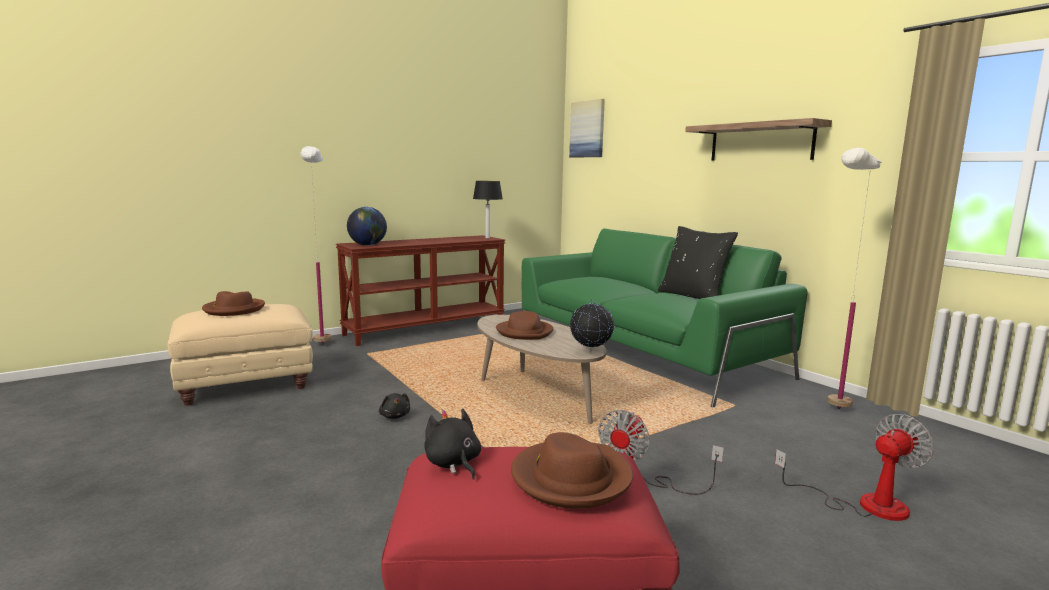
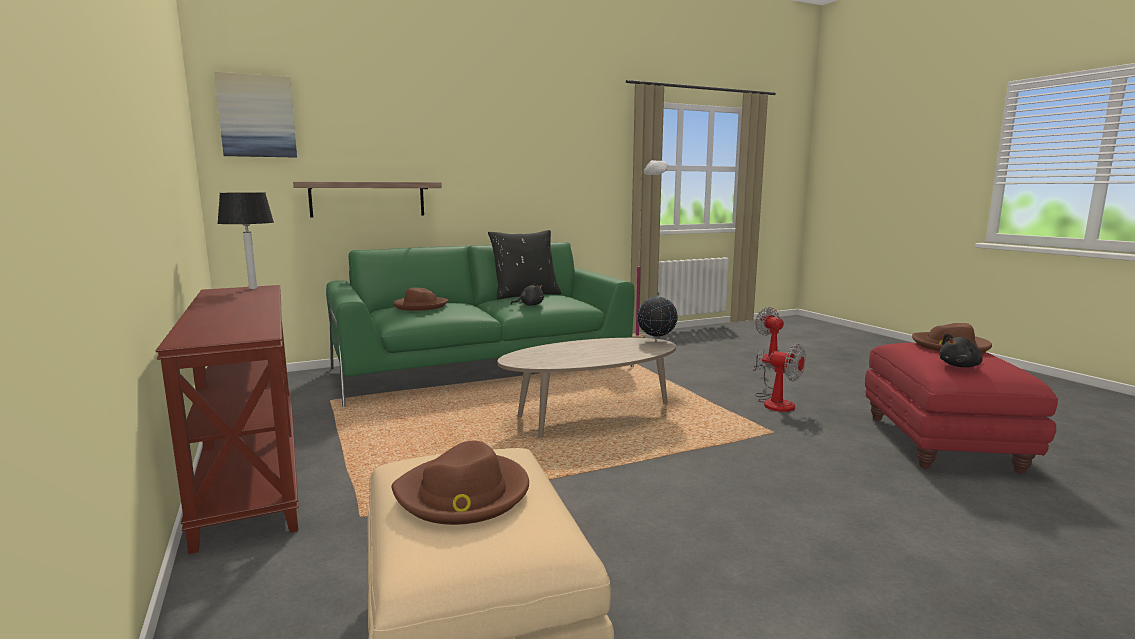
camera: 80 degrees left, 0 degrees up
white floor lamp [300,146,331,344] -> none
globe [347,207,387,246] -> none
black plush toy [379,393,410,419] -> black plush toy moved to [511,283,544,306]
brown hat [496,311,553,340] -> brown hat moved to [393,288,449,311]
shelf [685,118,832,160] -> shelf moved to [293,182,442,217]

